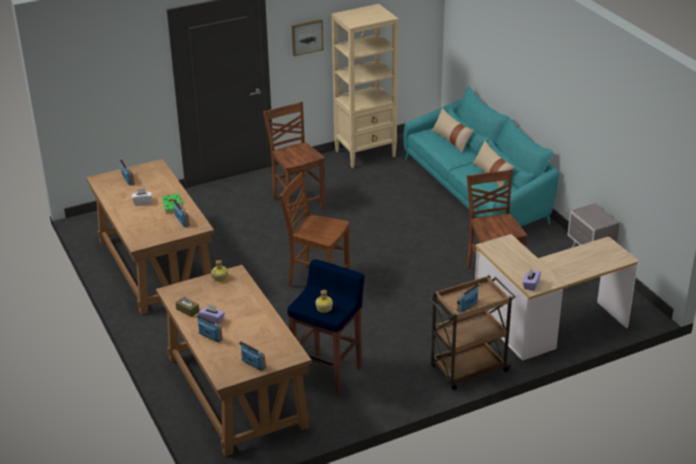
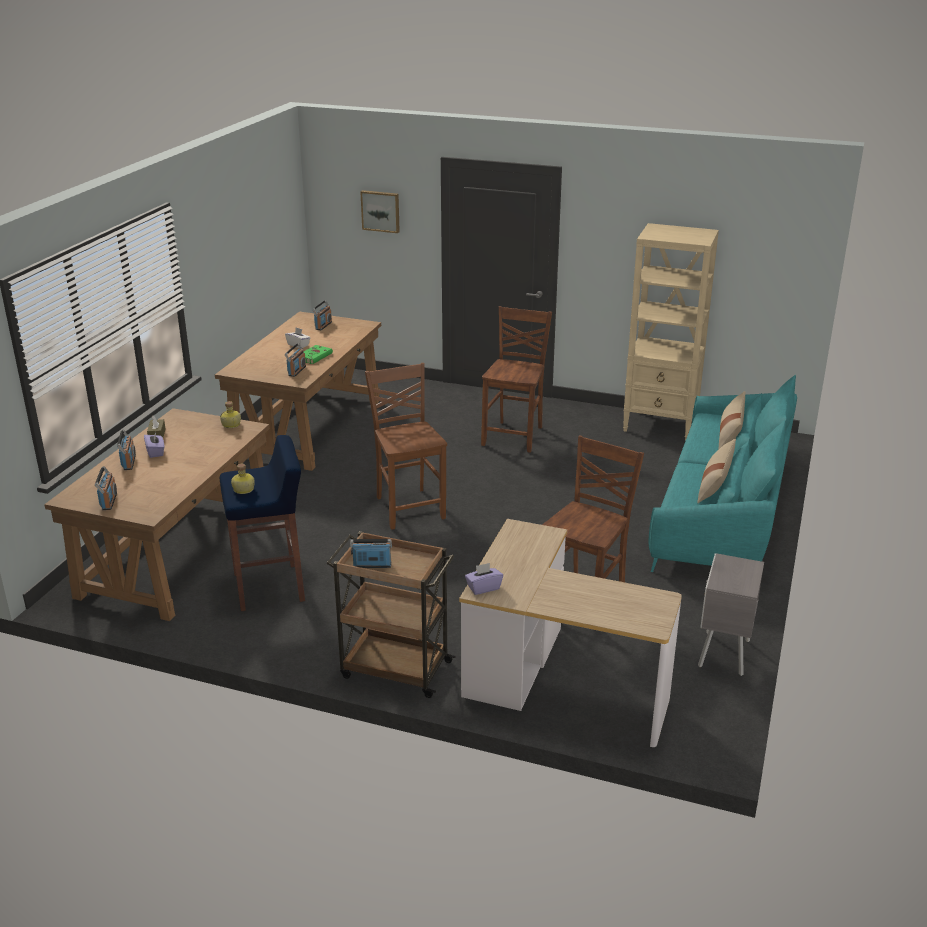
camera: 45 degrees right, 5 degrees down
picture [292,19,323,56] -> picture moved to [360,190,400,233]

